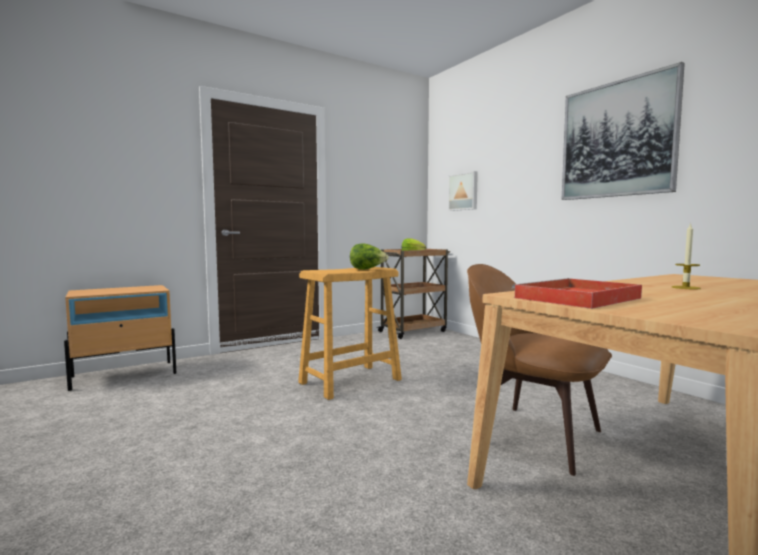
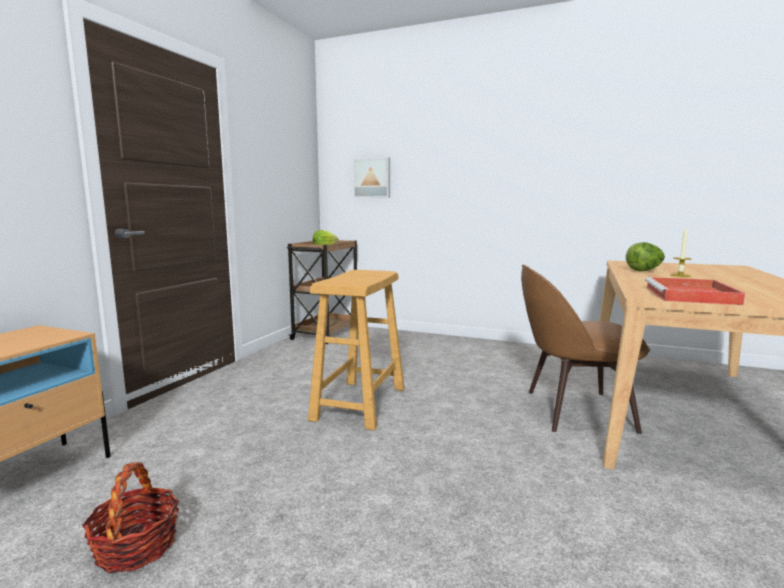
camera: 35 degrees left, 5 degrees up
lettuce [350,243,389,270] -> lettuce moved to [626,242,665,271]
picture [562,62,685,200] -> none
none -> basket [82,462,180,573]

